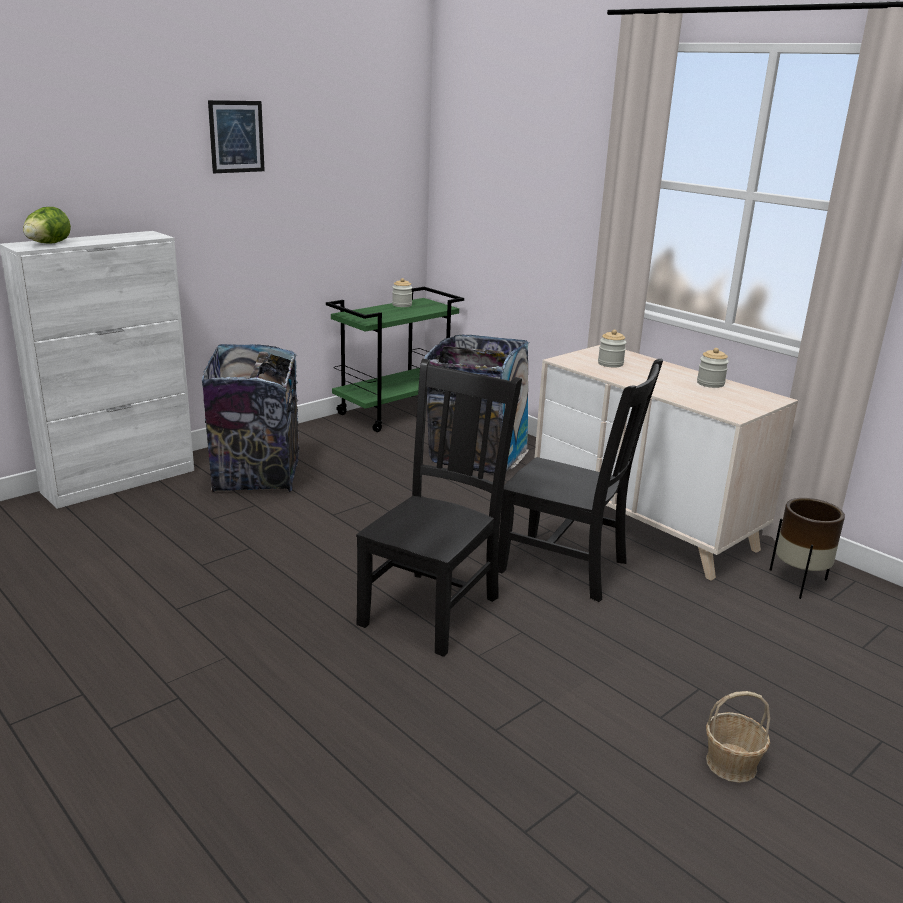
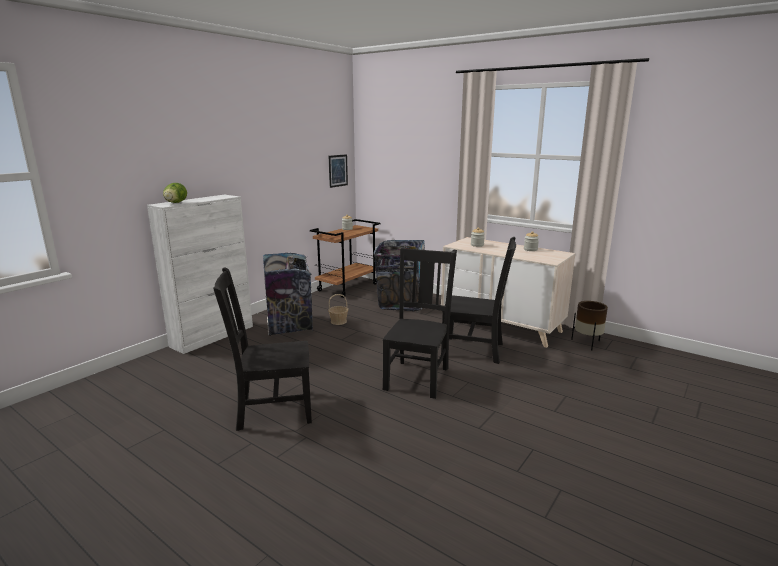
camera: 10 degrees left, 5 degrees down
picture [208,100,265,173] -> picture moved to [329,154,348,188]
green cart [326,287,464,432] -> brown cart [310,219,381,298]
basket [706,691,770,783] -> basket moved to [328,294,348,325]
none -> black chair [213,267,312,431]

